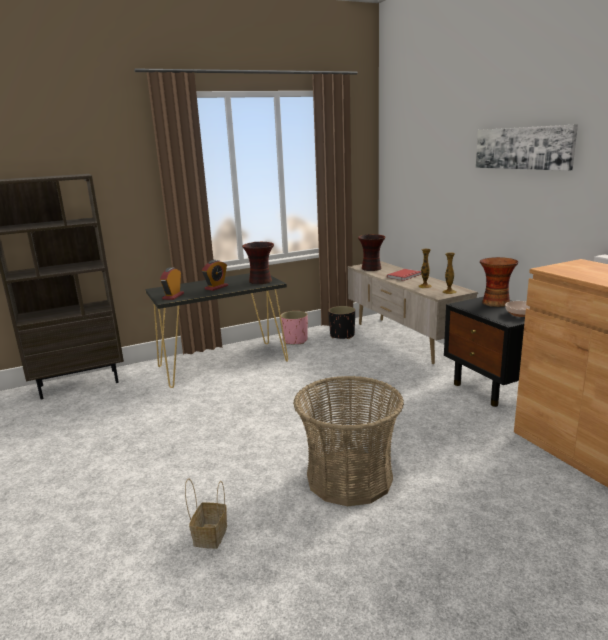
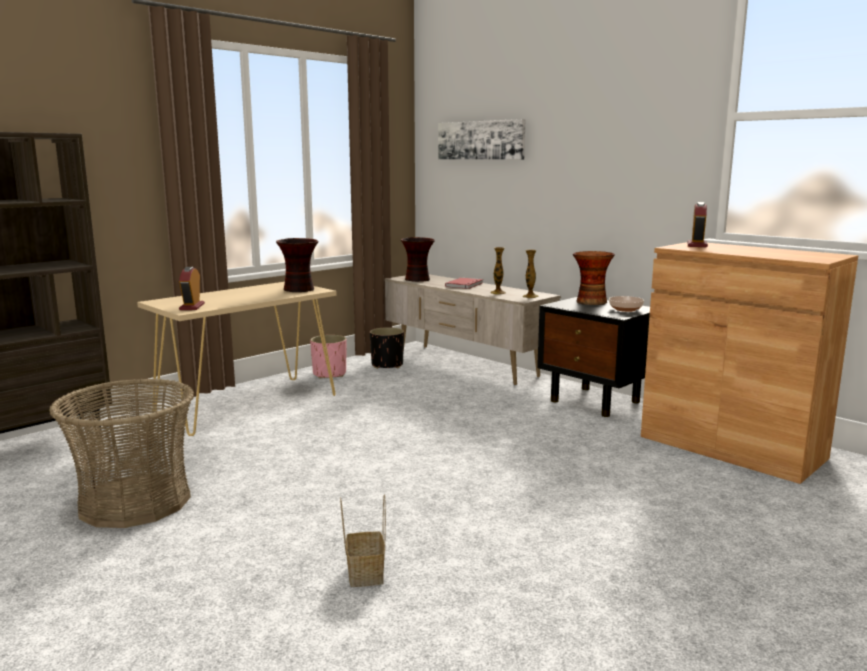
camera: 20 degrees left, 5 degrees down
black console table [145,273,288,388] -> beige console table [137,282,337,436]
alarm clock [202,260,228,291] -> alarm clock moved to [687,202,708,247]
basket [293,376,404,506] -> basket moved to [49,378,194,528]
picture [476,124,578,171] -> picture moved to [438,119,525,160]

